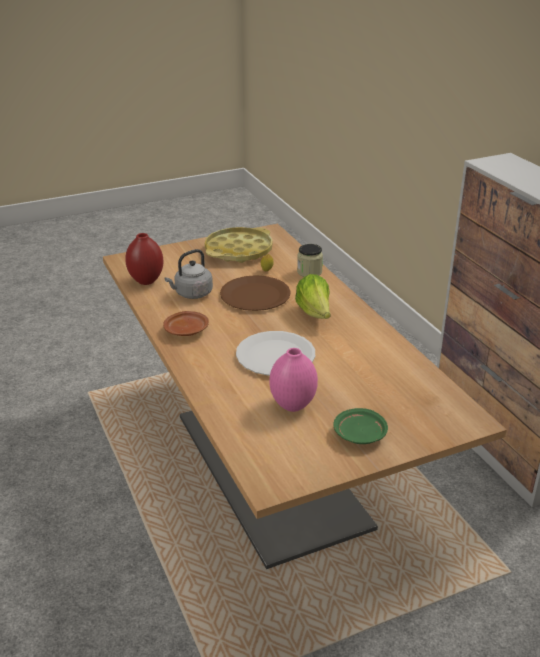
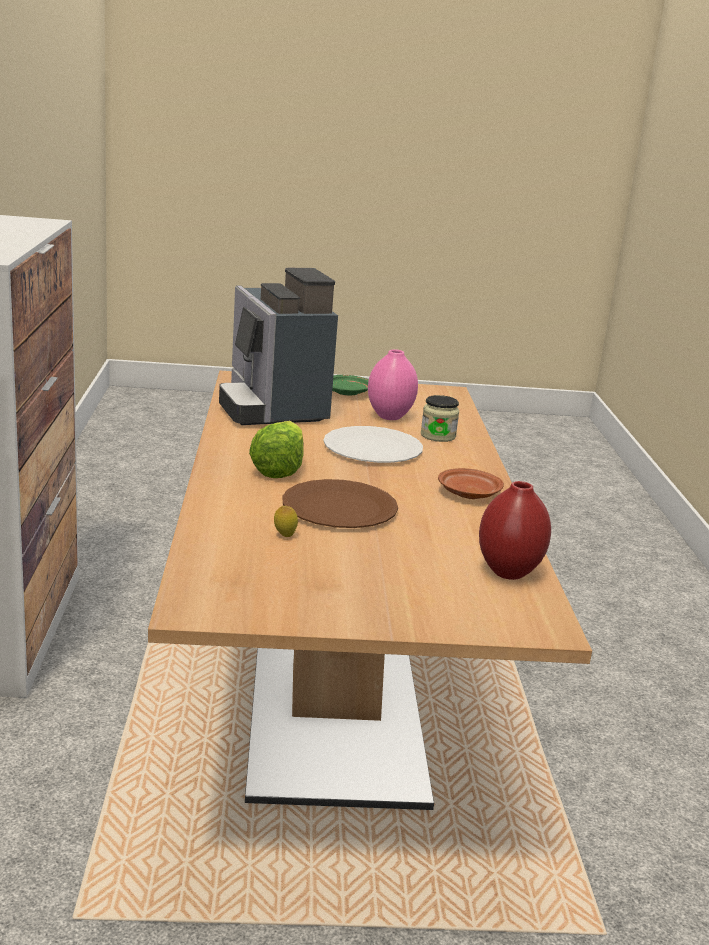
camera: 160 degrees left, 10 degrees down
grey kettle [164,249,213,299] -> none
yellow tray [205,227,273,263] -> none
jar [297,244,323,277] -> jar moved to [421,395,459,442]
none -> coffee machine [219,268,338,425]

